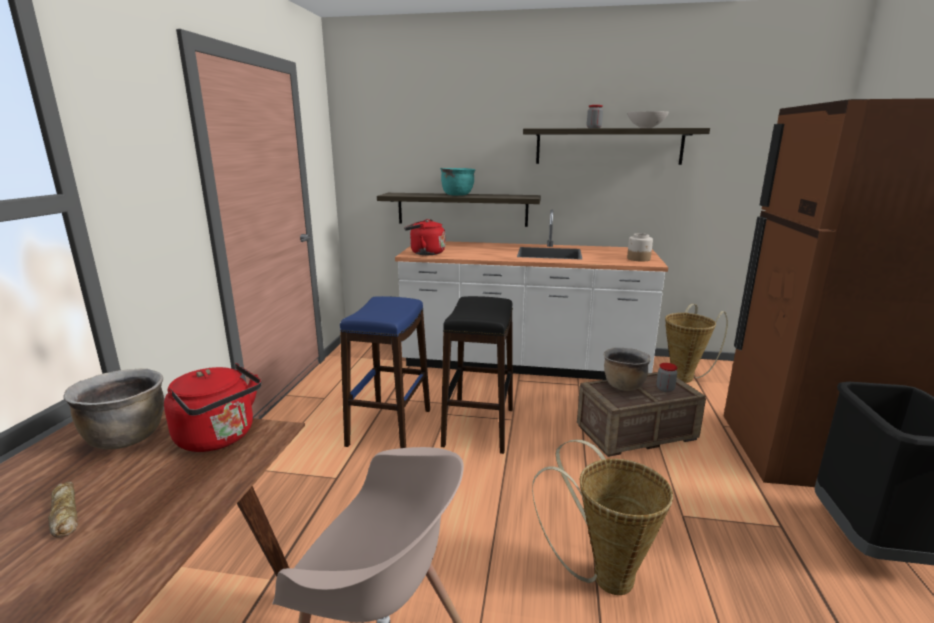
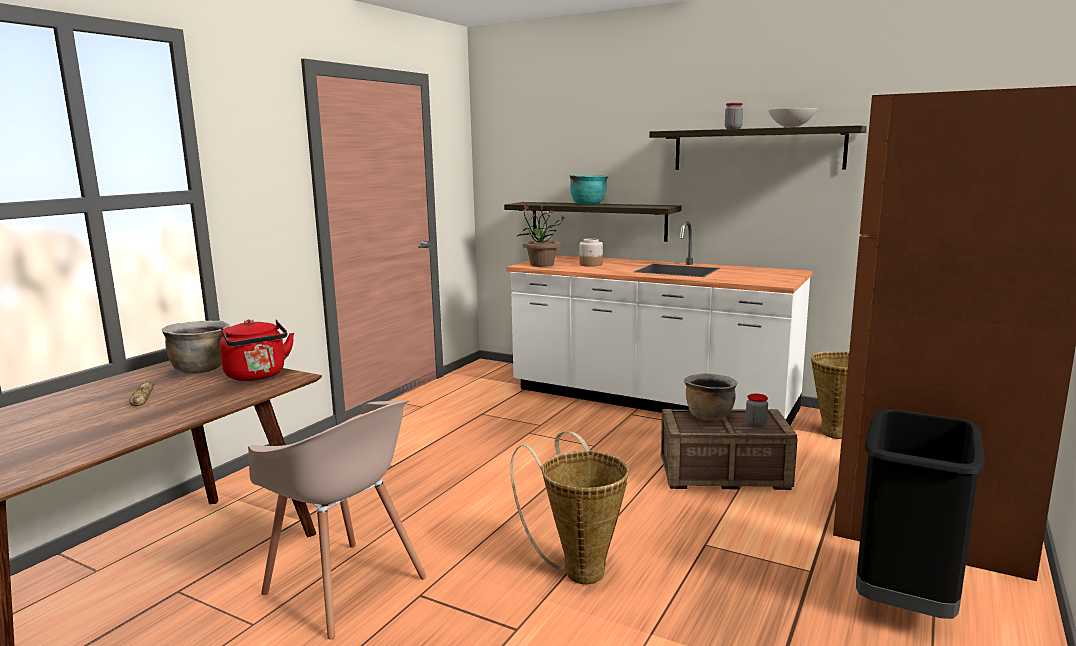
camera: 20 degrees right, 5 degrees down
blue stool [340,296,430,448] -> none
red kettle [404,219,445,255] -> potted plant [516,204,566,267]
black stool [441,296,513,454] -> none
jar [627,233,653,262] -> jar moved to [579,238,603,267]

